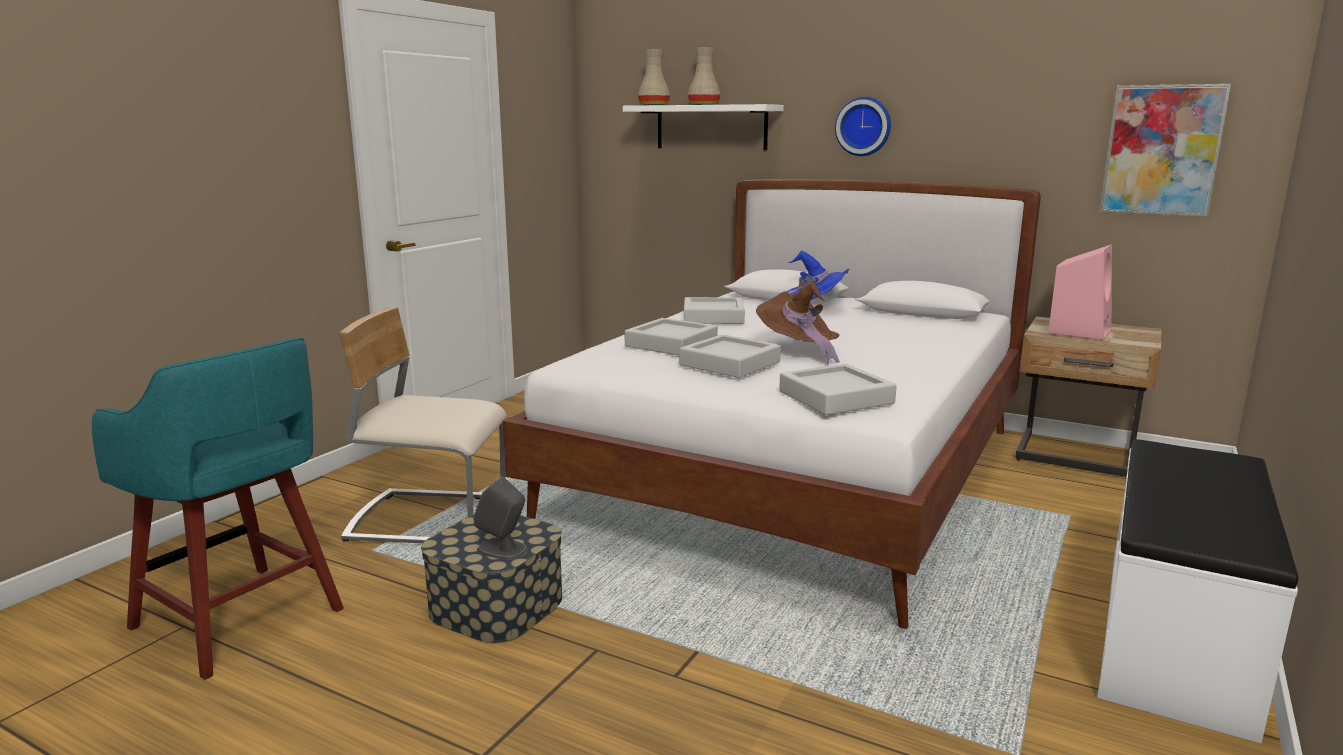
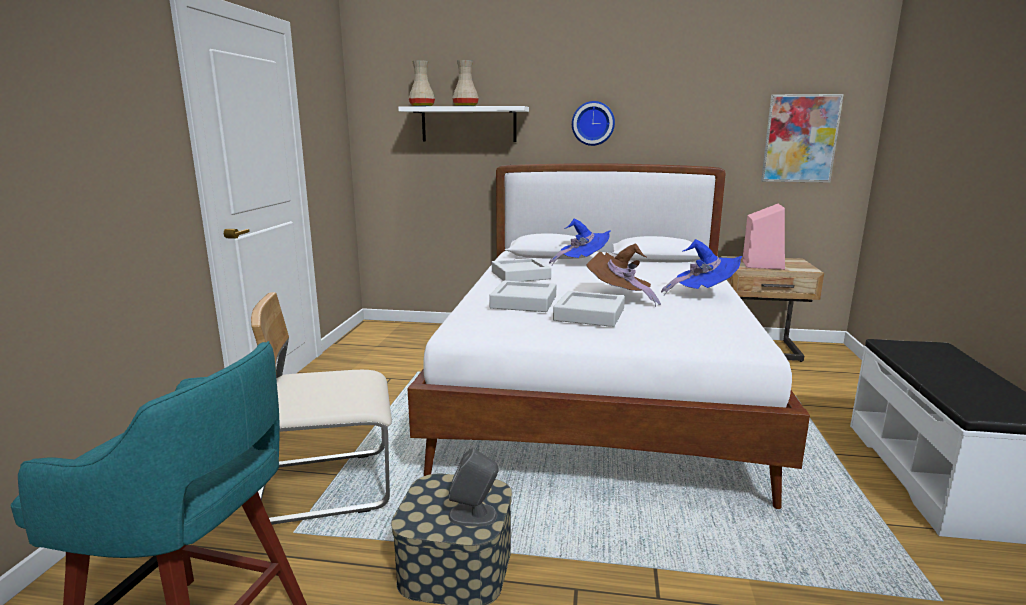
camera: 20 degrees left, 0 degrees up
grey tray [779,364,897,415] -> none
none -> blue hat [661,239,743,295]

